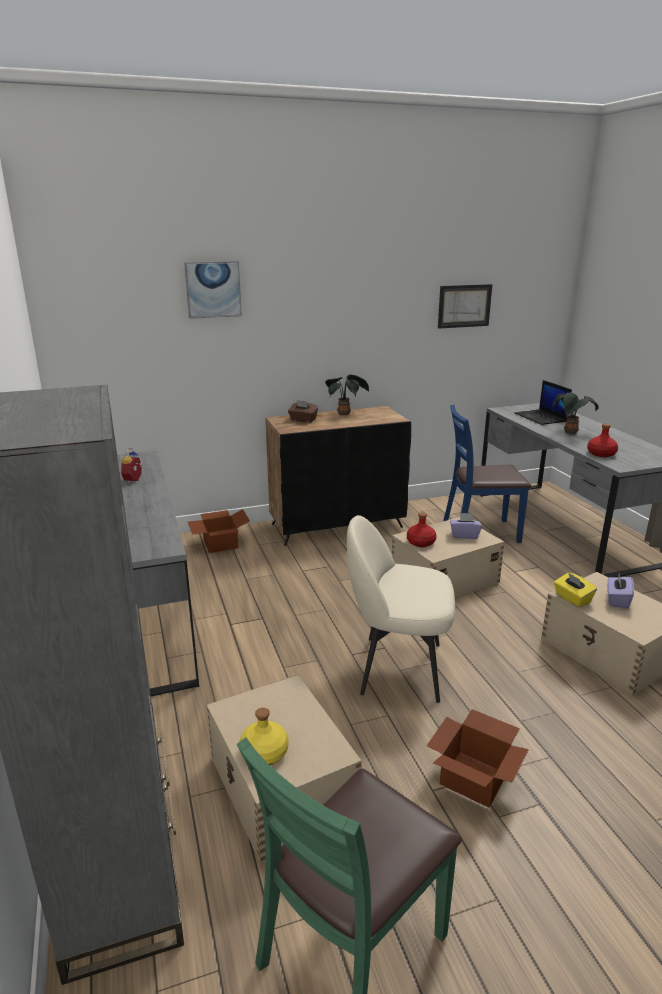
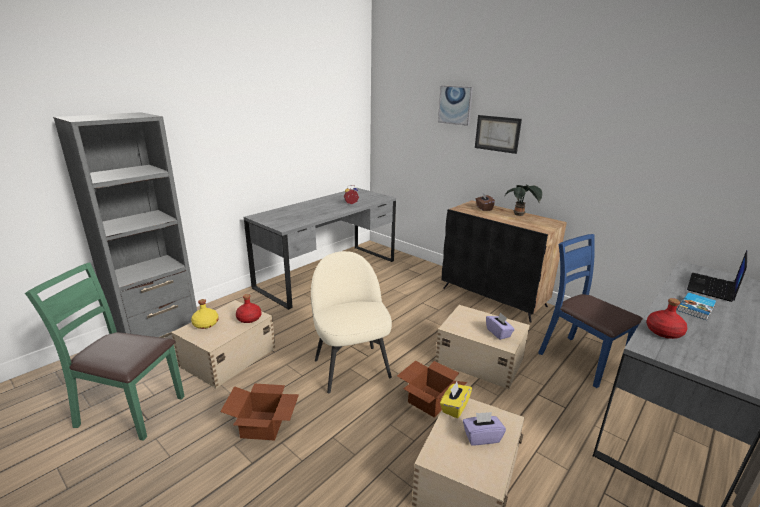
camera: 60 degrees right, 0 degrees up
cardboard box [188,509,250,553] -> cardboard box moved to [397,360,468,418]
red bottle [407,512,437,547] -> red bottle moved to [236,294,261,323]
picture [438,284,492,329] -> picture moved to [475,115,522,154]
potted plant [552,392,599,434] -> book [677,293,716,320]

